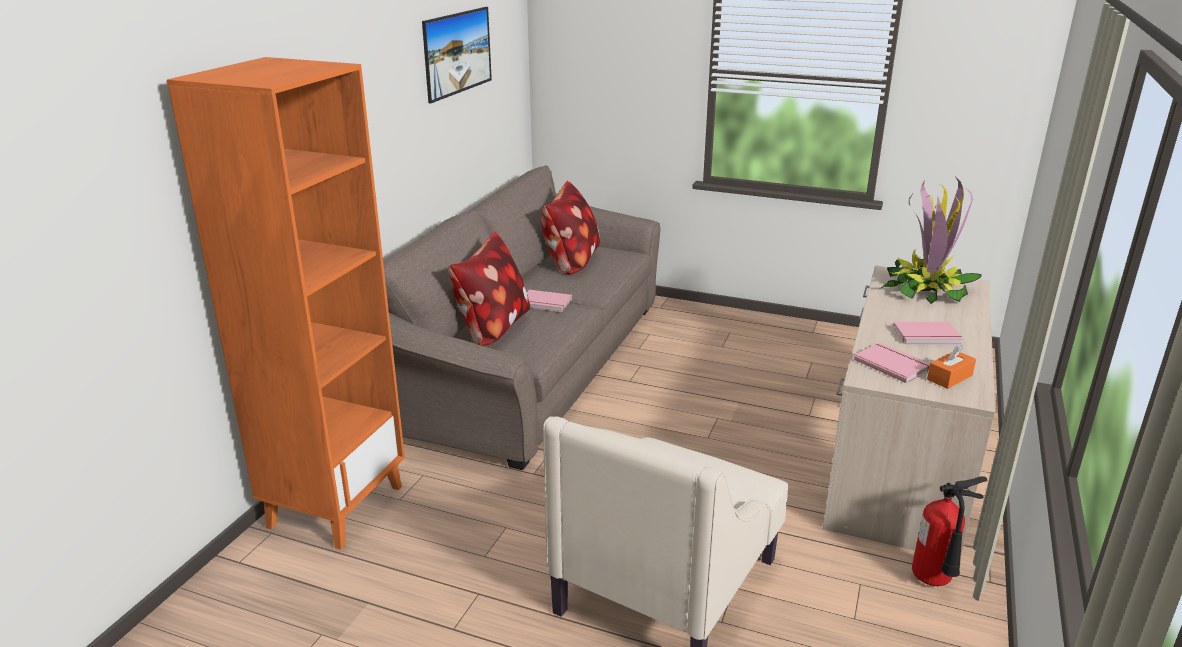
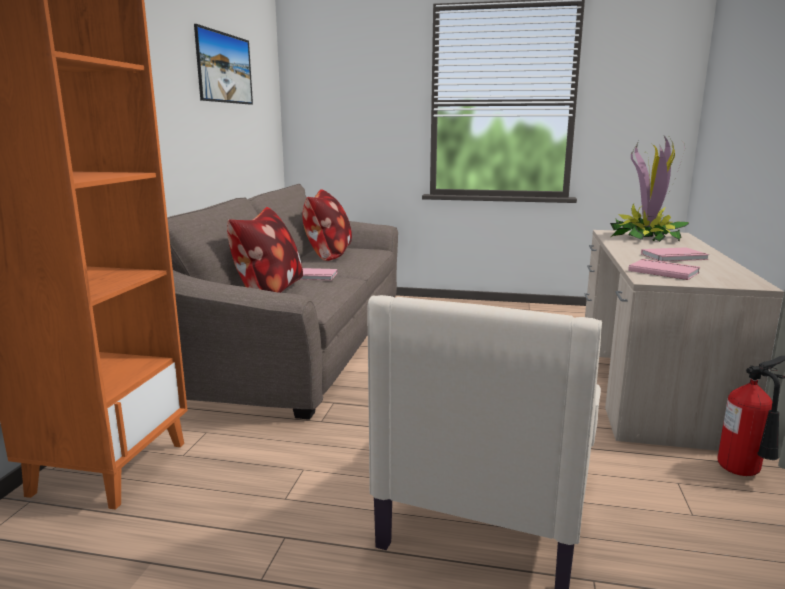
camera: 10 degrees left, 10 degrees down
orange tissue box [927,344,976,389] -> none

